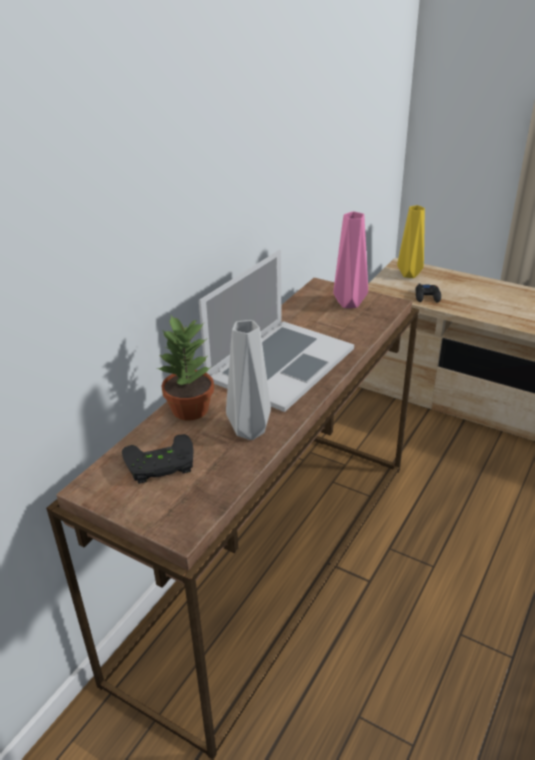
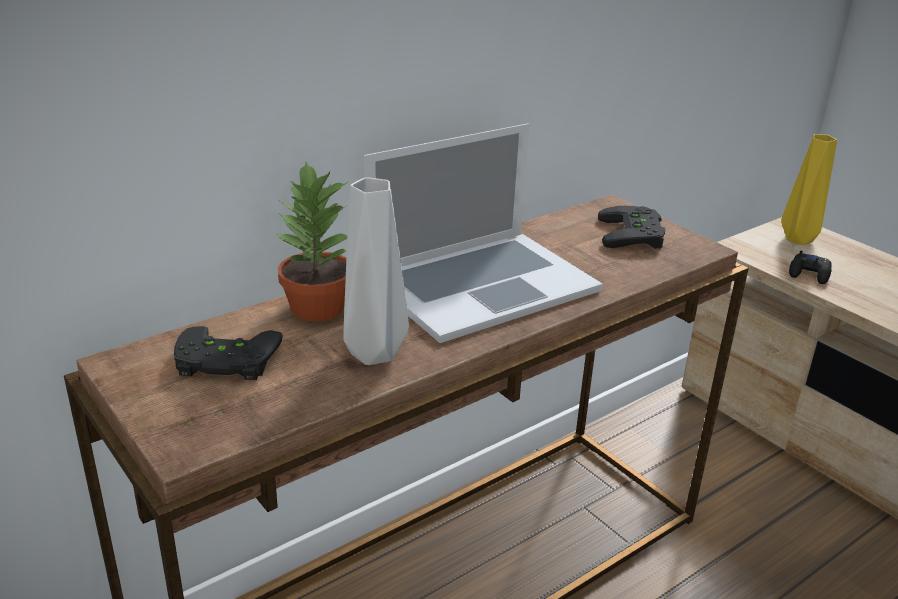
camera: 20 degrees right, 5 degrees down
pink vase [333,211,368,308] -> black game controller [598,206,665,249]

